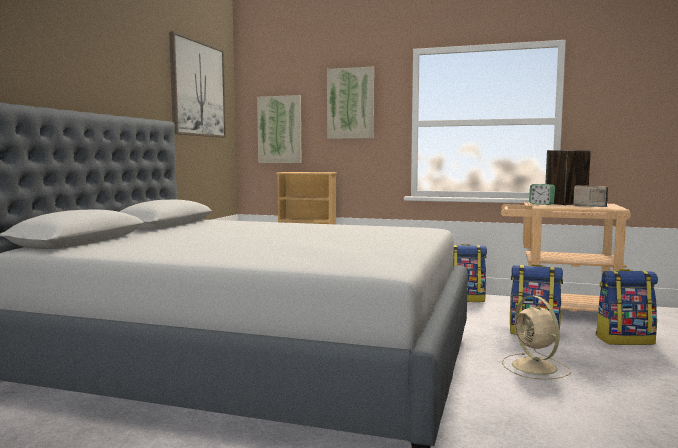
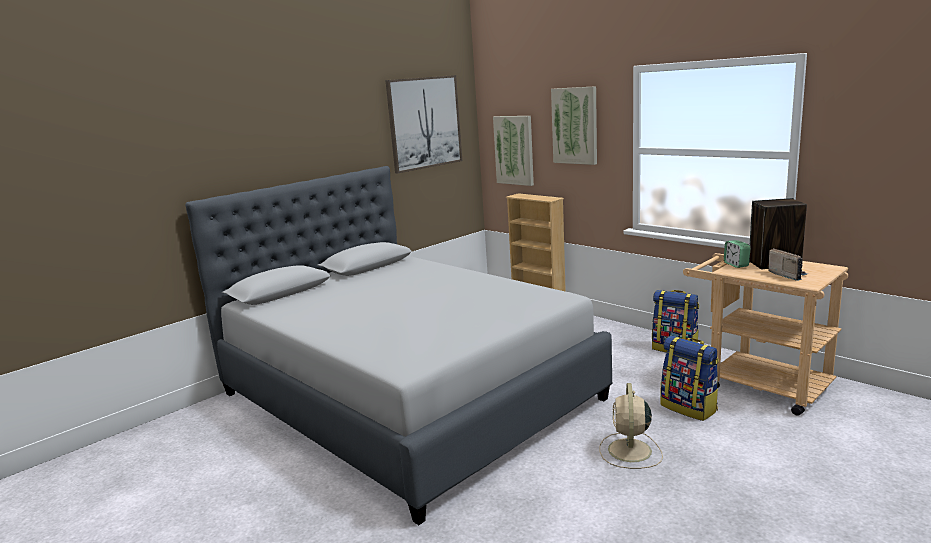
camera: 30 degrees right, 10 degrees up
backpack [596,269,658,345] -> none

